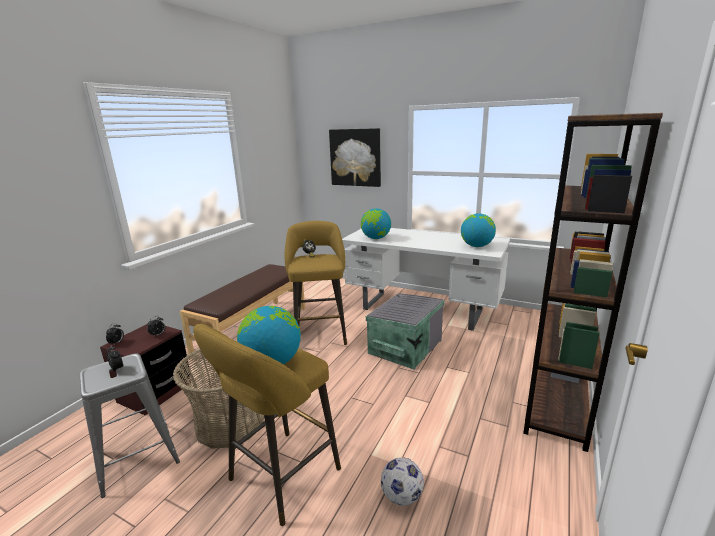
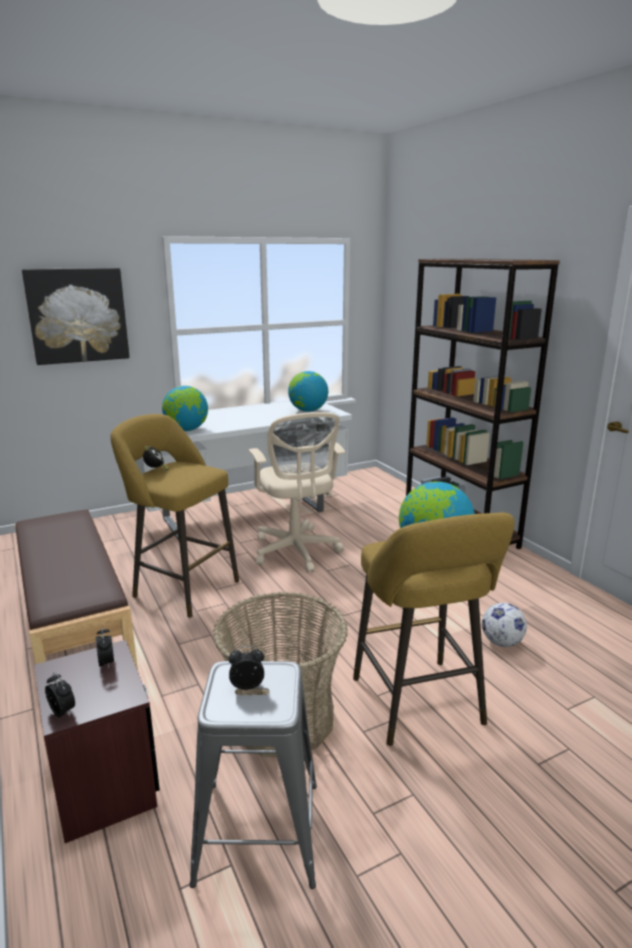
camera: 55 degrees left, 0 degrees up
grey storage box [366,293,445,370] -> beige office chair [249,412,345,573]

